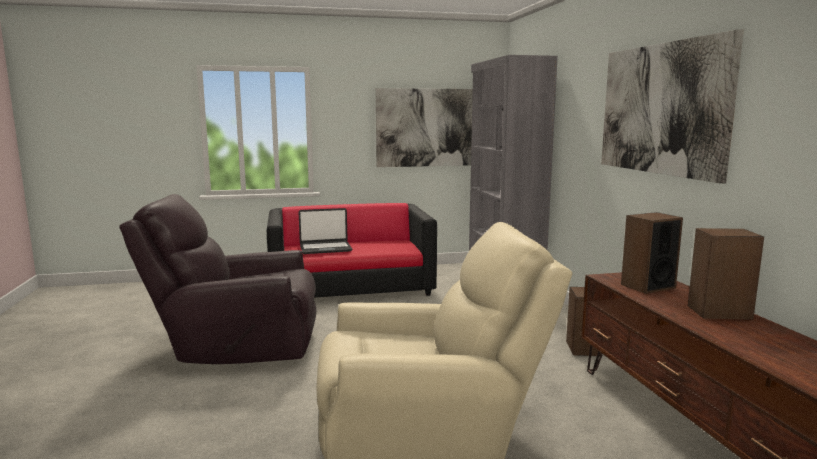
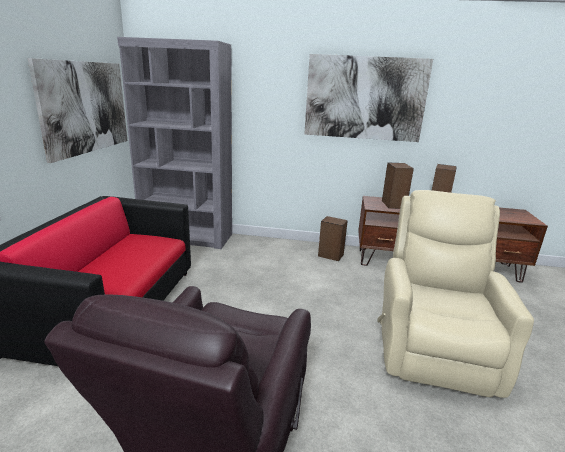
camera: 70 degrees left, 10 degrees up
laptop [299,208,352,254] -> none

